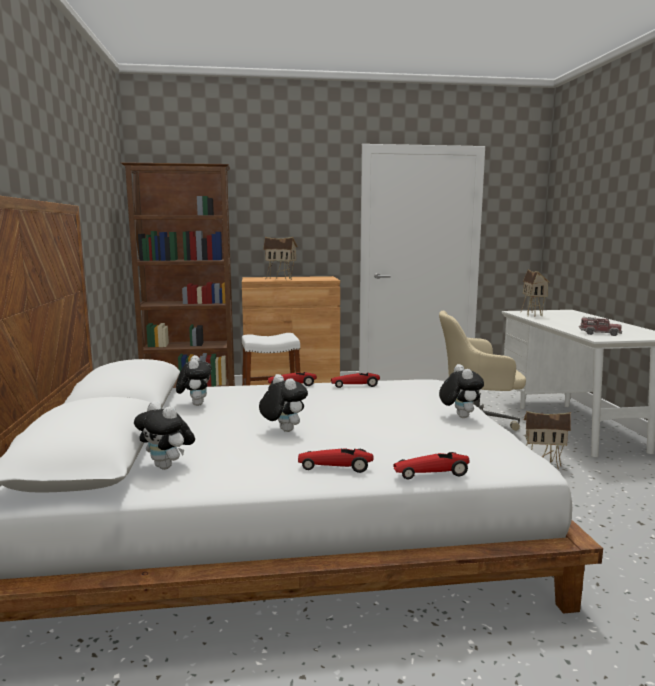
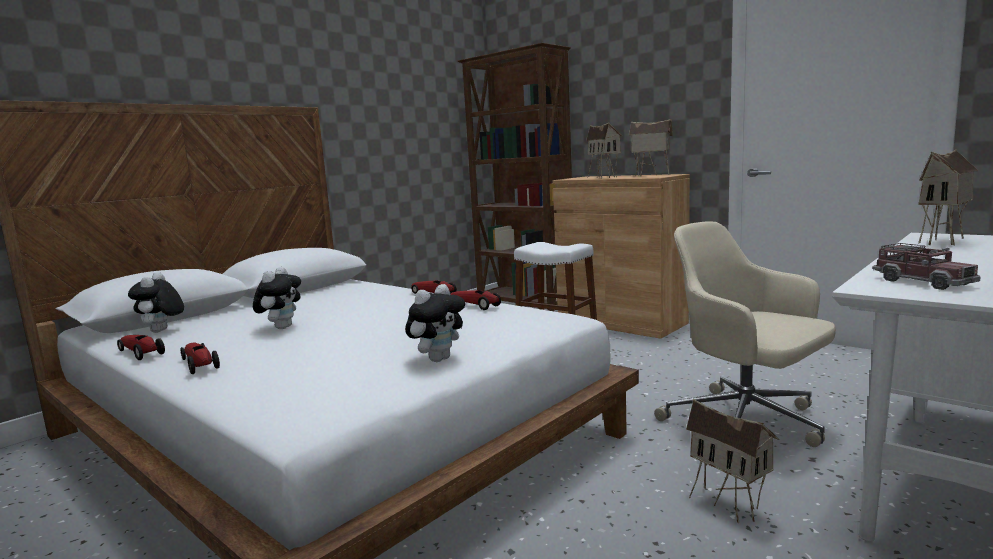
camera: 50 degrees right, 0 degrees up
plush toy [176,355,212,406] -> none
toy car [393,452,470,479] -> toy car moved to [117,335,165,360]
none -> toy house [629,119,673,176]

